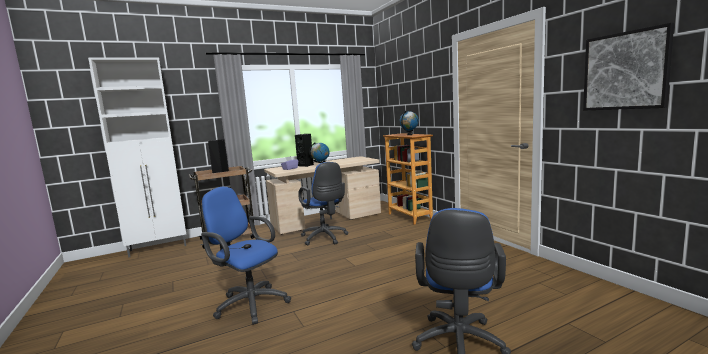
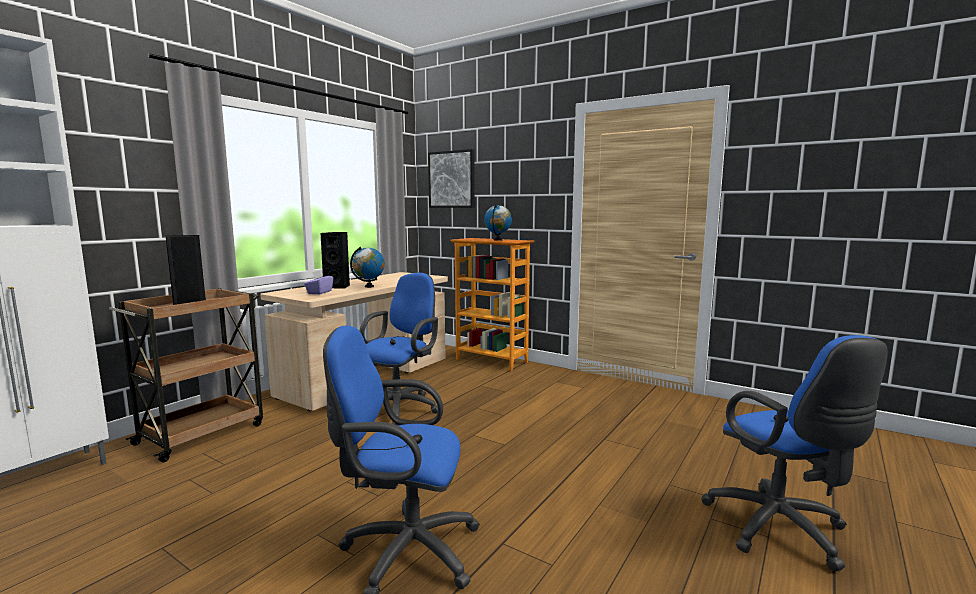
camera: 30 degrees left, 0 degrees up
blue office chair [298,162,348,245] -> blue office chair turned 90 degrees counterclockwise [360,273,438,426]
picture [583,23,674,111] -> picture moved to [428,149,475,208]

